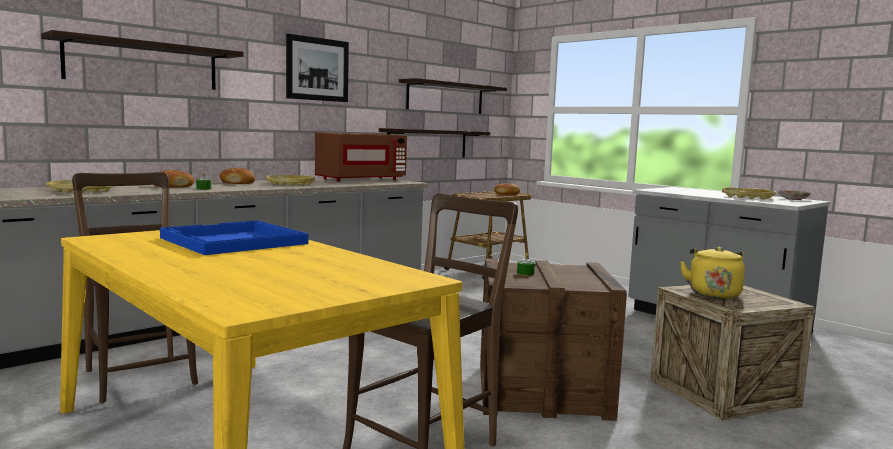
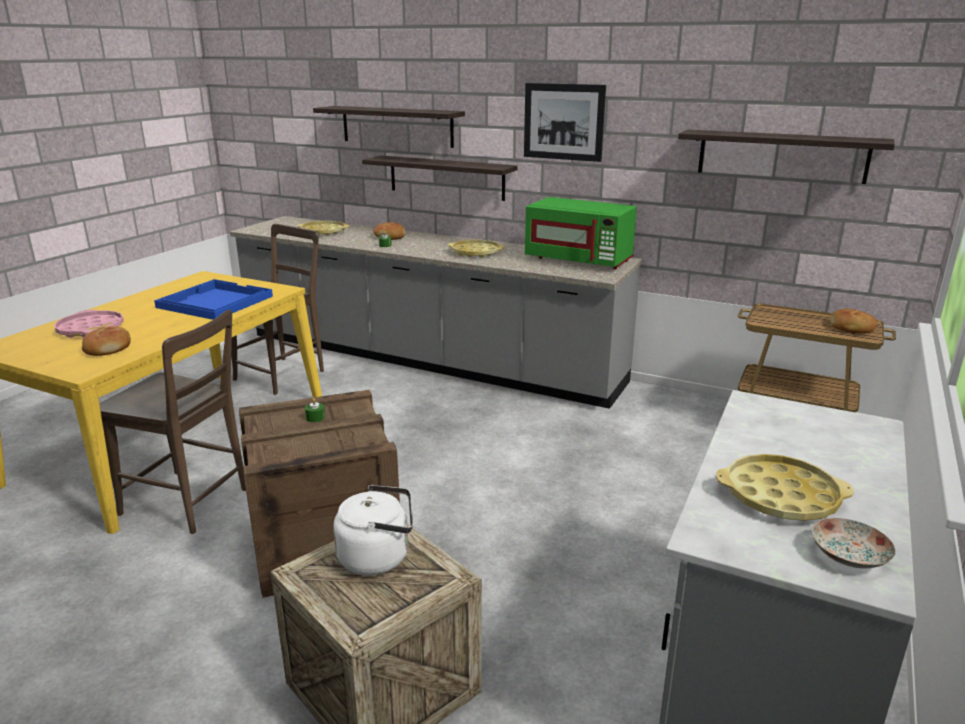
camera: 70 degrees right, 15 degrees up
bread [220,168,255,184] -> bread moved to [82,326,131,356]
brown microwave [315,132,407,182] -> green microwave [525,197,637,269]
shelf [379,128,490,158] -> shelf moved to [362,156,518,201]
yellow kettle [680,247,745,299] -> white kettle [333,485,413,576]
none -> pink tray [54,310,124,338]

